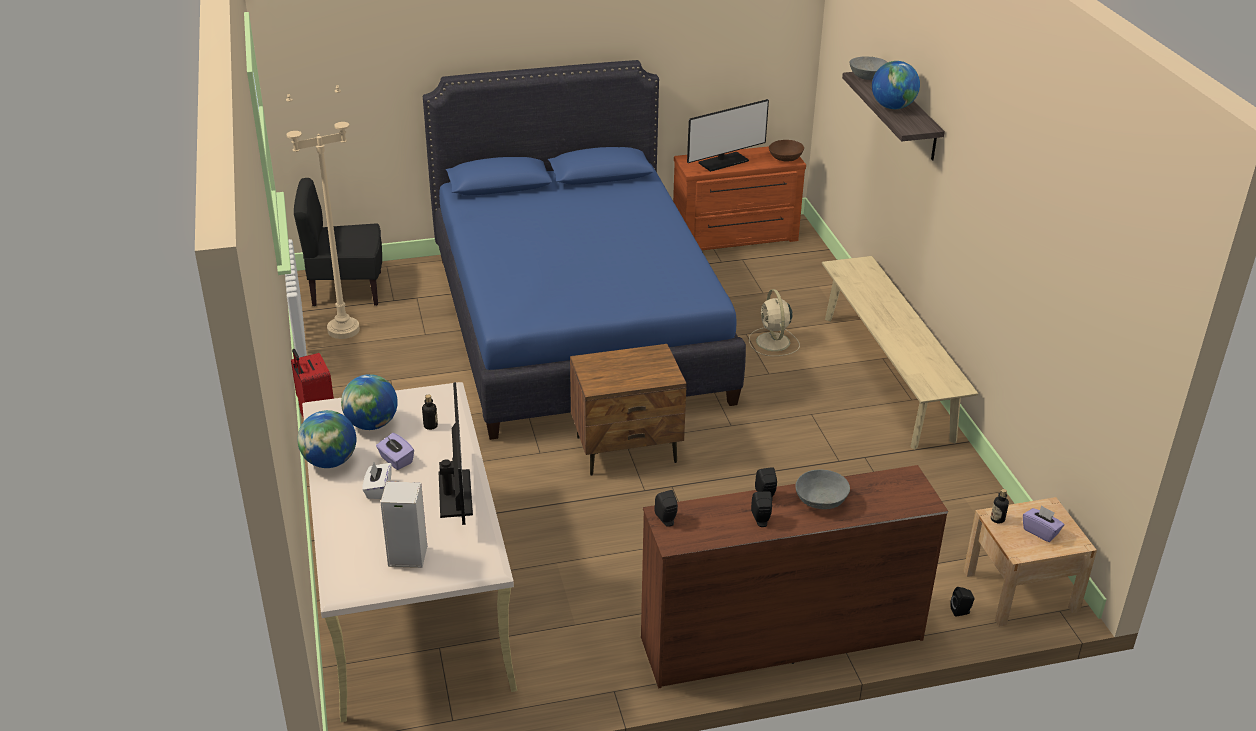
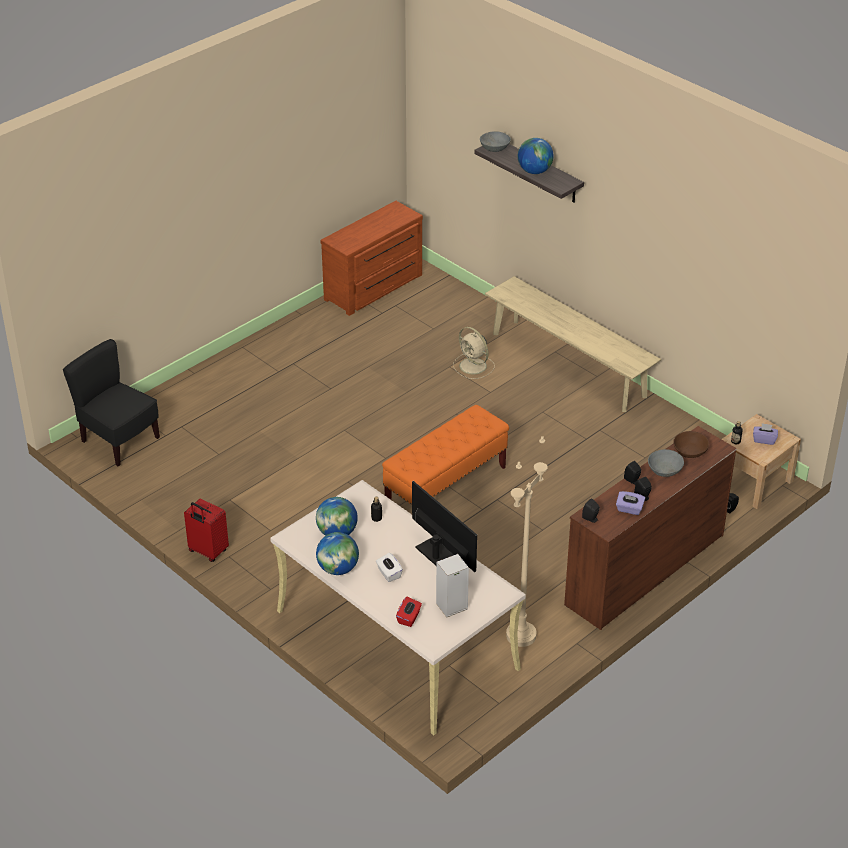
camera: 30 degrees left, 5 degrees up
beige floor lamp [286,85,360,339] -> beige floor lamp moved to [506,436,548,647]
black chair [294,178,382,306] -> black chair turned 75 degrees clockwise [63,339,160,466]
purple tissue box [376,433,414,470] -> purple tissue box moved to [616,491,645,515]
blue bed [423,60,746,440] -> none
brown nightstand [570,344,687,476] -> orange bench [382,405,509,505]
monitor [687,99,769,172] -> none
brown bowl [769,140,804,162] -> brown bowl moved to [673,431,709,458]
none -> red tissue box [396,597,422,627]

